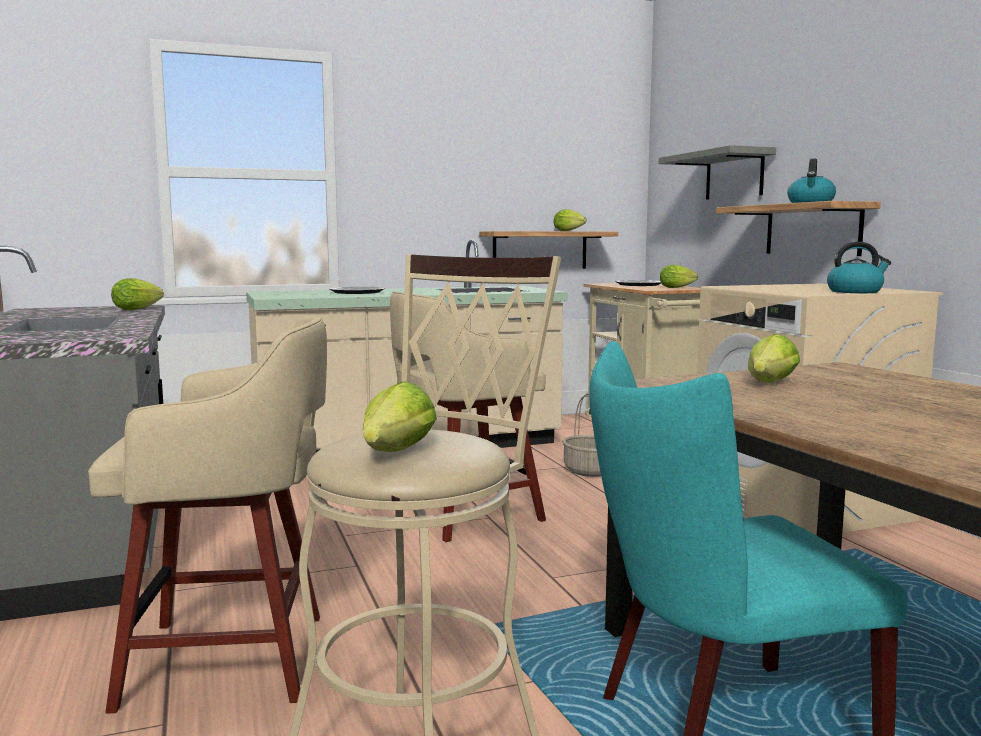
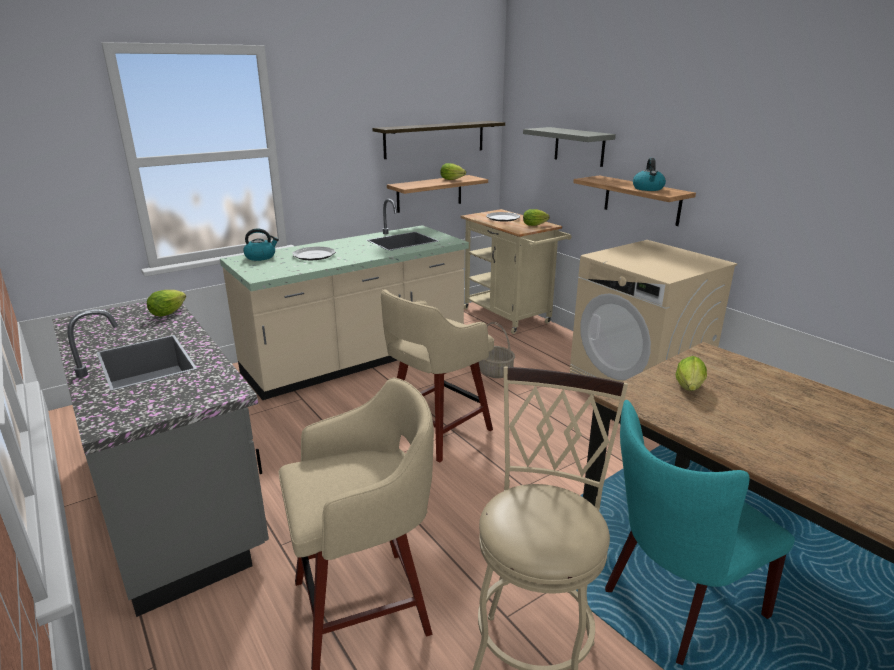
camera: 15 degrees left, 15 degrees up
lettuce [363,381,437,452] -> none
kettle [827,242,891,293] -> kettle moved to [243,228,279,261]
none -> shelf [372,121,505,159]

